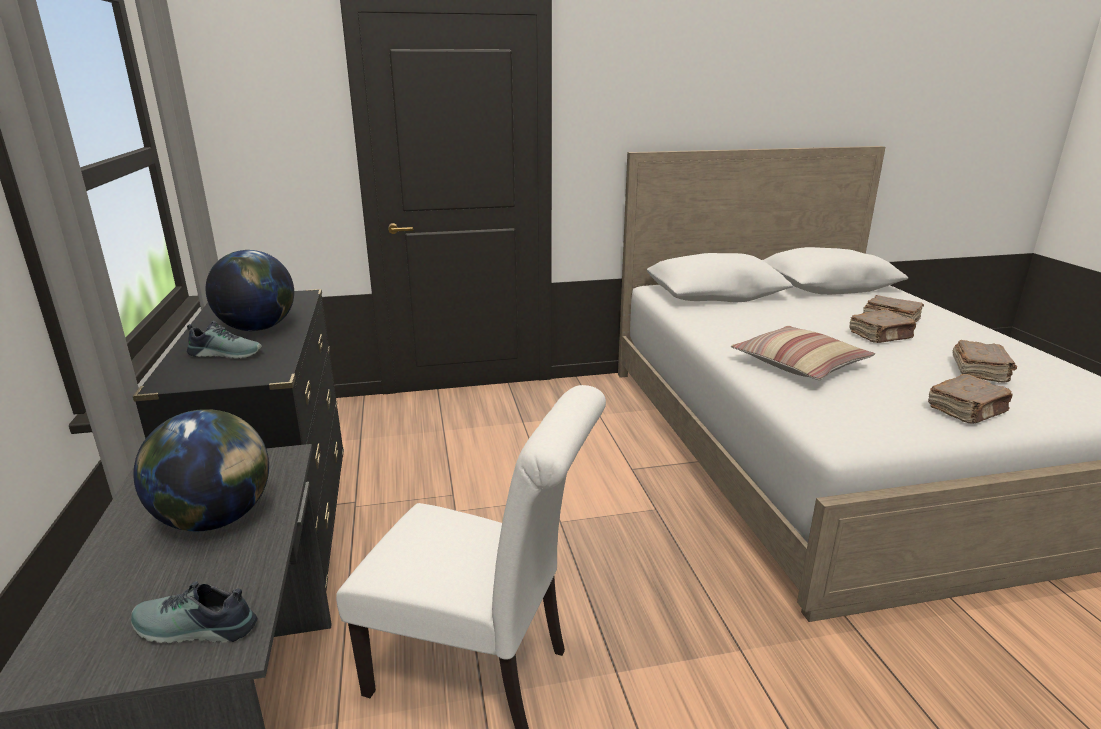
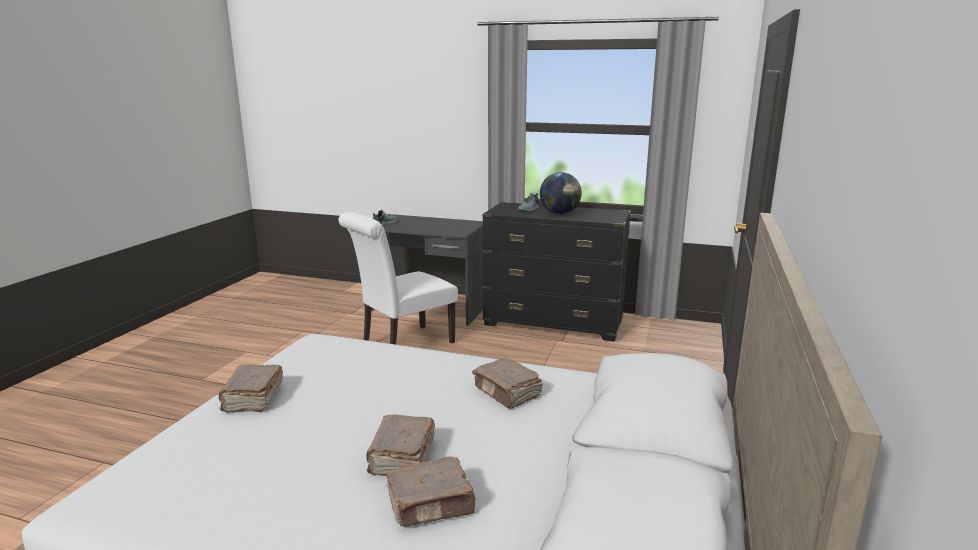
camera: 120 degrees right, 5 degrees down
globe [134,409,269,531] -> none
pillow [731,326,875,380] -> none
brown book [952,340,1017,383] -> brown book moved to [472,358,543,409]

